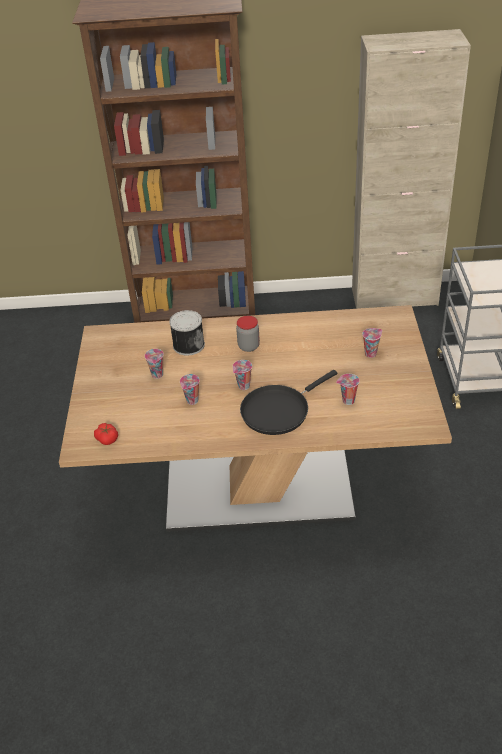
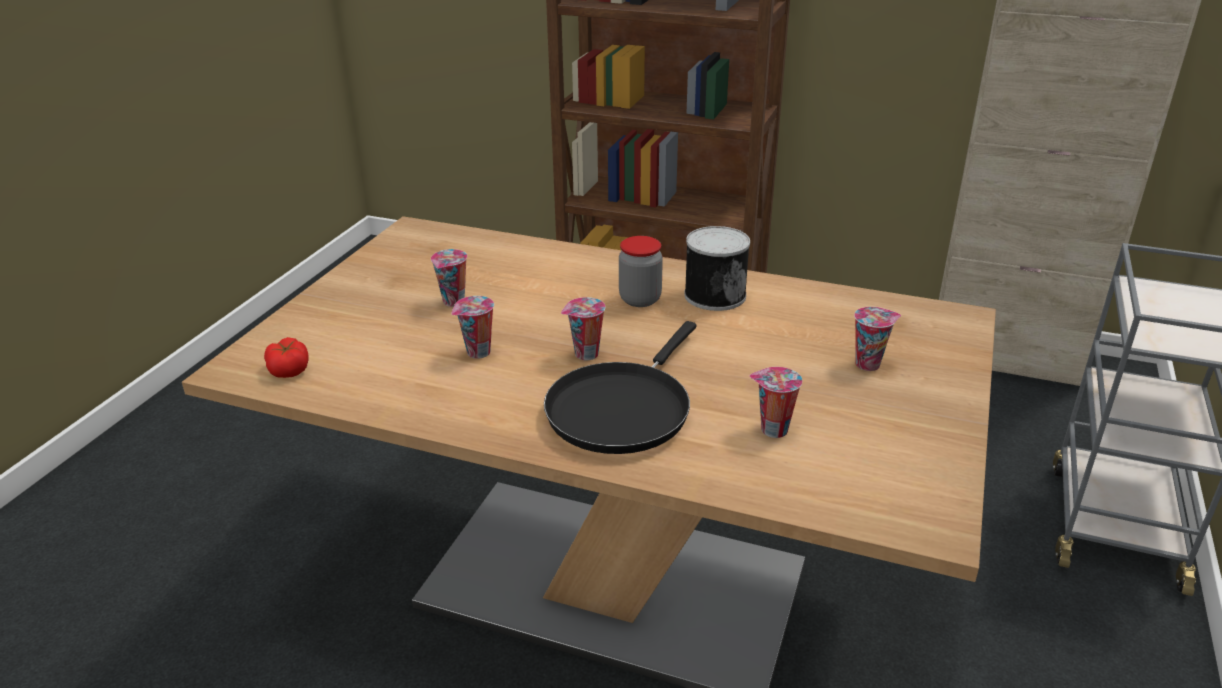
camera: 20 degrees right, 10 degrees down
can [169,310,205,356] -> can moved to [684,226,750,311]
black frying pan [240,370,338,435] -> black frying pan turned 45 degrees counterclockwise [544,321,696,454]

